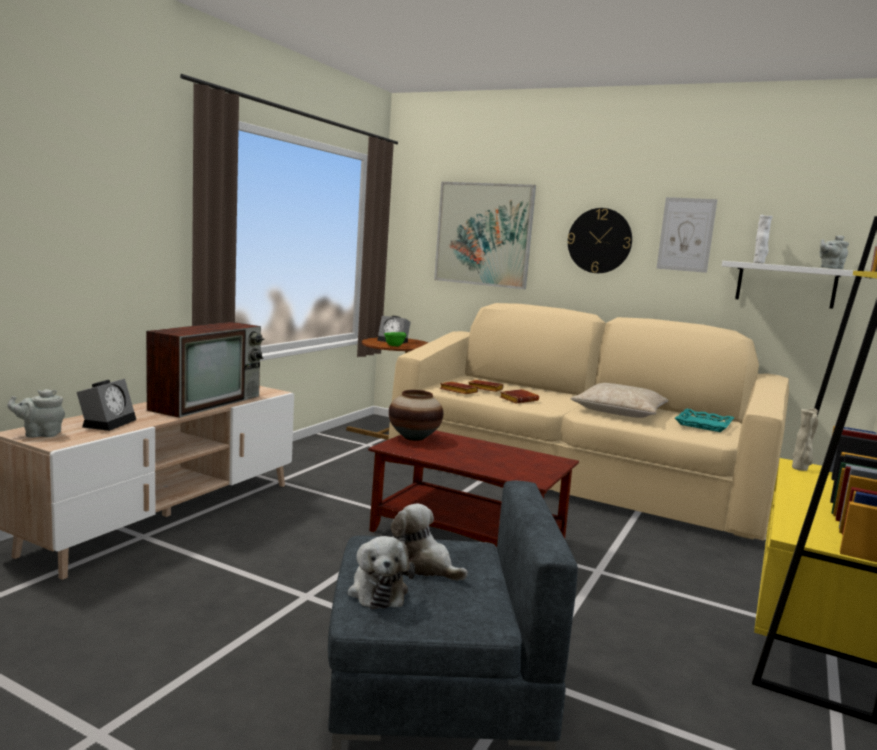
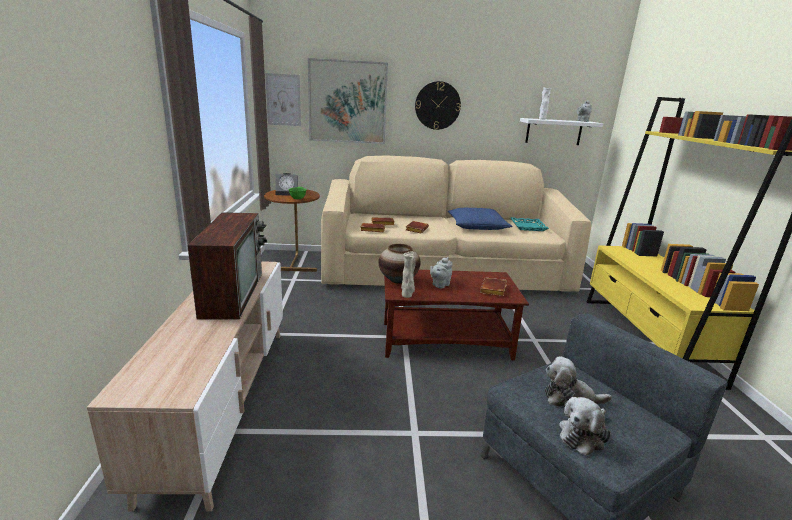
camera: 30 degrees left, 10 degrees up
grey teapot [7,389,65,438] -> grey teapot moved to [430,257,453,288]
alarm clock [77,379,136,431] -> none
plush toy [348,536,415,609] -> plush toy turned 90 degrees clockwise [559,397,611,456]
beige pillow [571,383,668,418] -> blue pillow [448,208,512,230]
picture [656,197,718,273] -> picture moved to [265,73,301,126]
beige vase [792,408,818,471] -> beige vase moved to [401,251,416,298]
none -> brown book [480,278,507,296]

